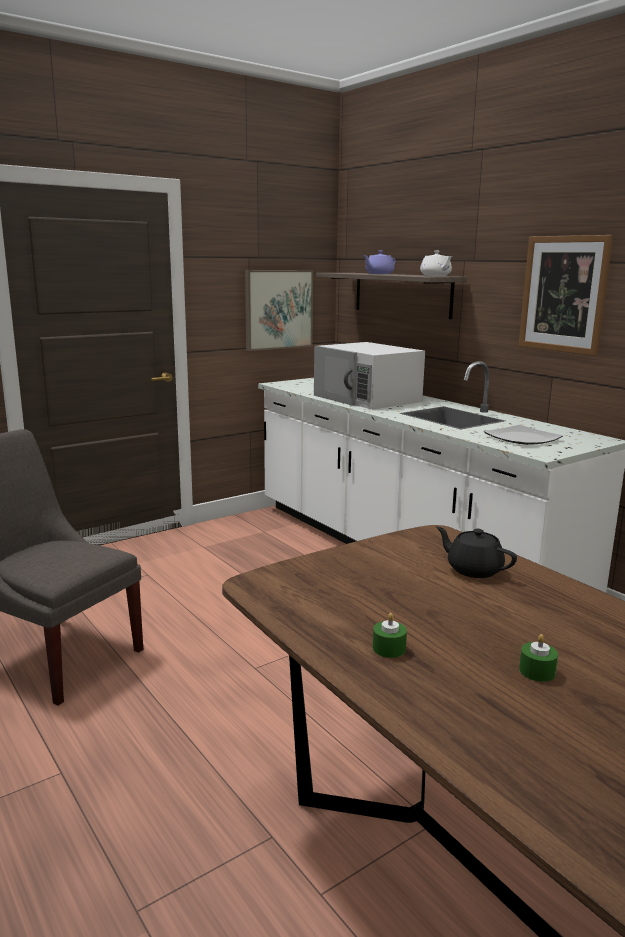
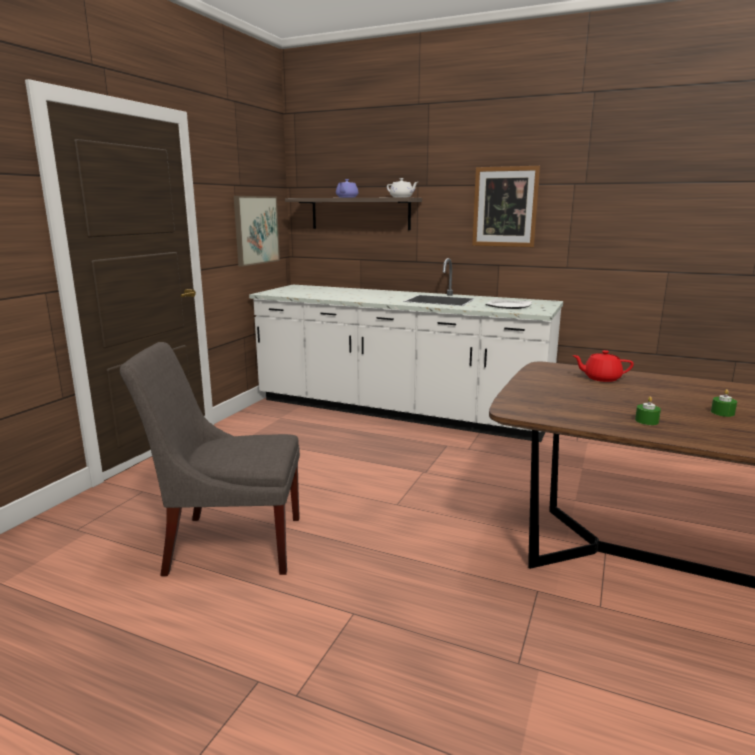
camera: 30 degrees left, 0 degrees up
white microwave [314,342,425,410] -> none
black teapot [436,526,517,578] -> red teapot [572,350,634,382]

